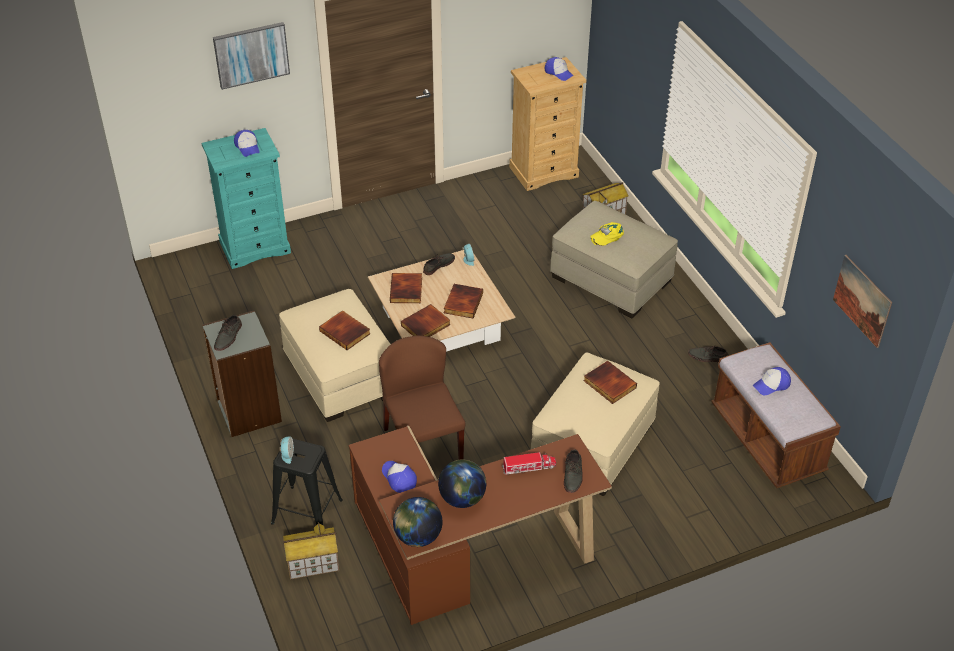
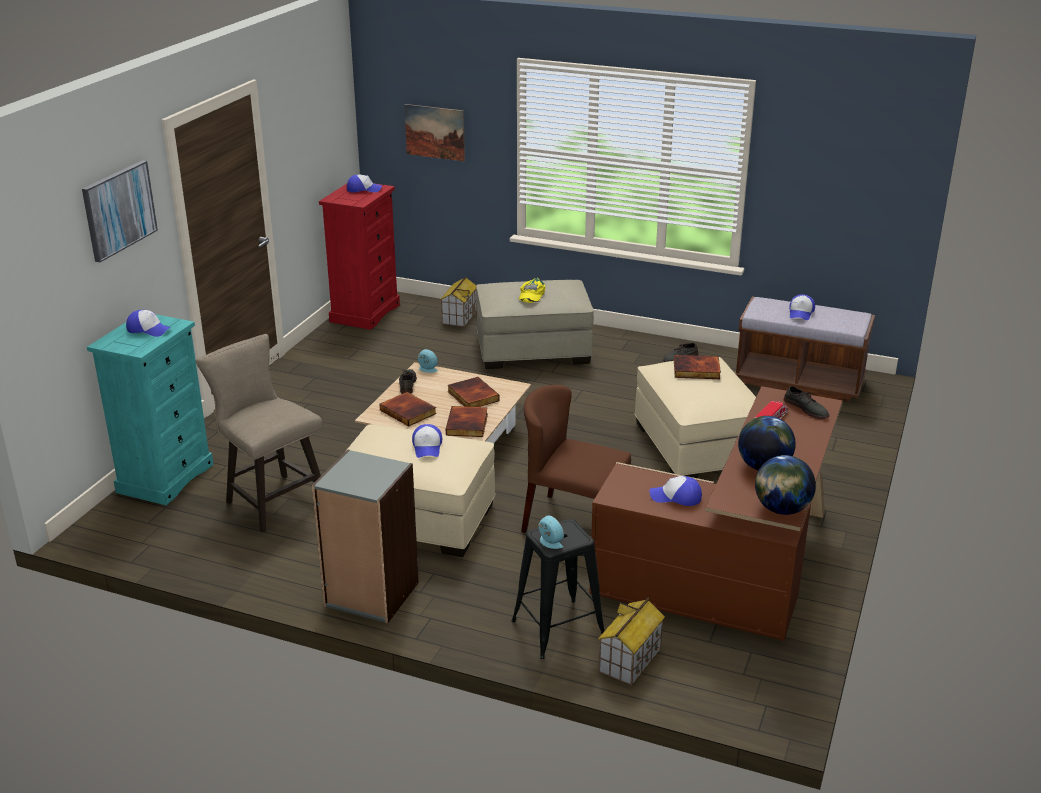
camera: 45 degrees left, 15 degrees down
grey shoe [214,315,242,351] -> none
book [319,310,371,350] -> cap [412,424,442,458]
beige dresser [509,57,586,191] -> red dresser [319,183,400,330]
picture [833,255,892,348] -> picture moved to [404,104,465,161]
none -> beige stool [195,334,323,533]

